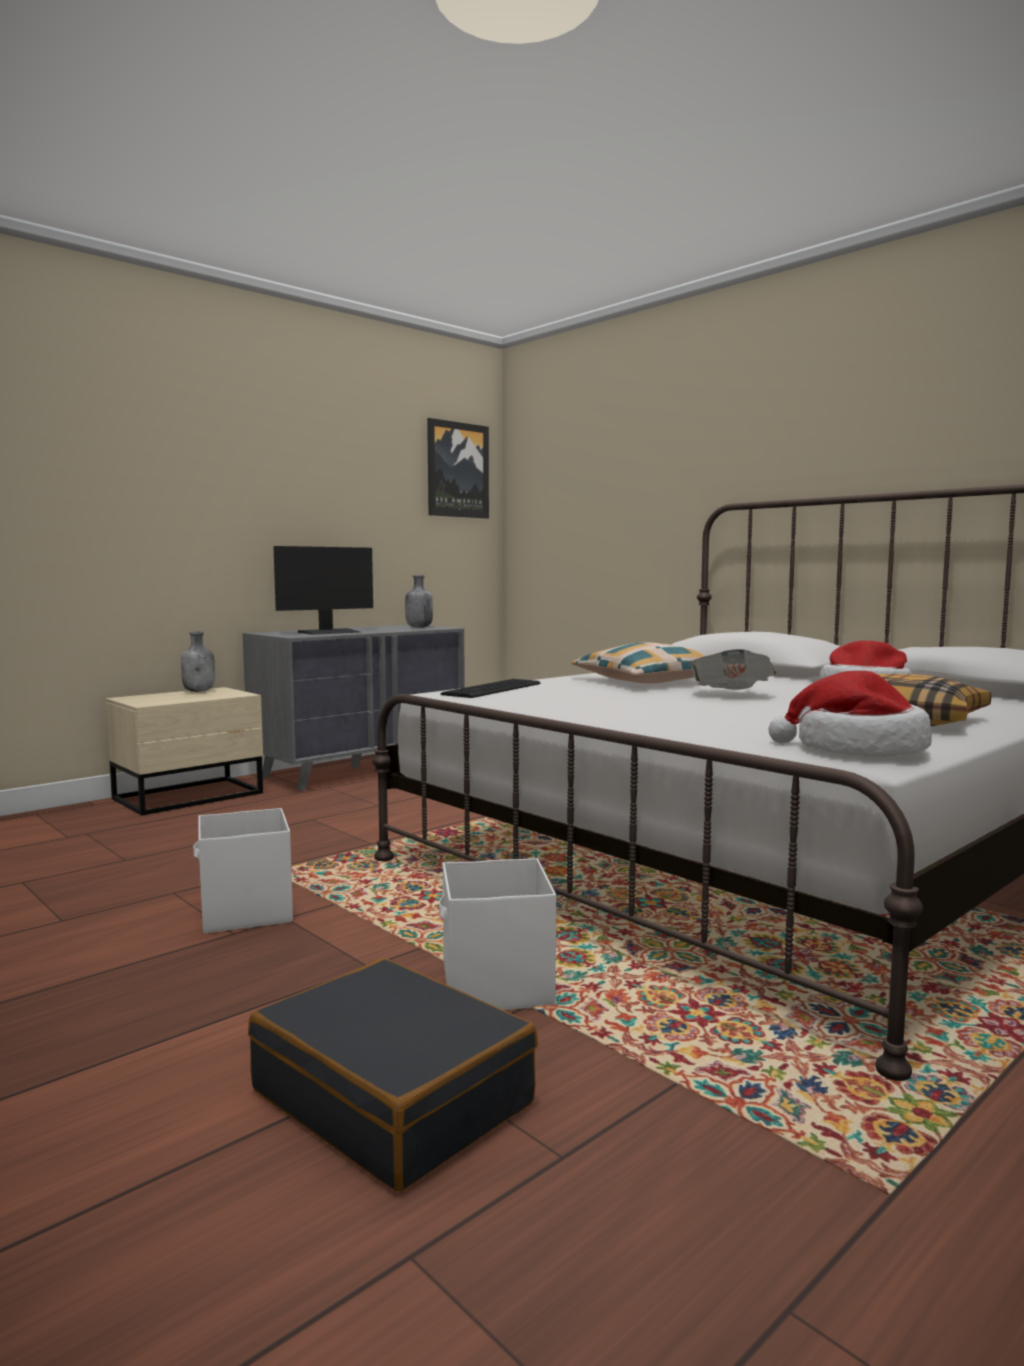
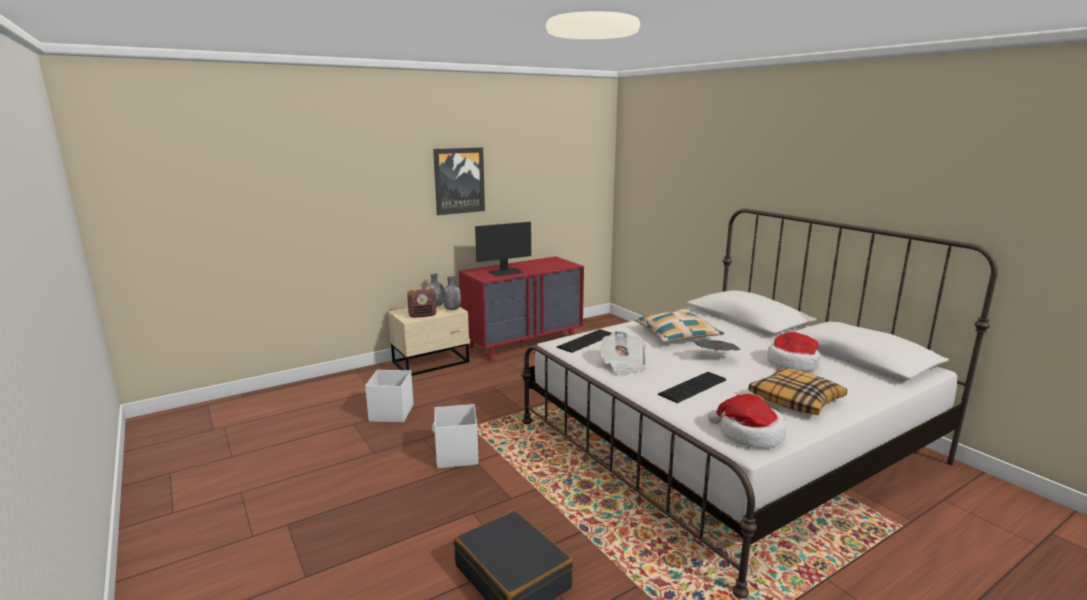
camera: 10 degrees right, 10 degrees up
grey dresser [242,625,465,791] -> red dresser [459,256,584,361]
grey bottle [405,575,433,628] -> grey bottle moved to [443,277,461,310]
picture [427,418,489,518] -> picture moved to [433,147,485,215]
white storage box [439,858,556,1010] -> white storage box moved to [365,370,414,422]
none -> radio [407,287,436,318]
none -> newspaper [599,331,646,377]
none -> keyboard [658,372,726,403]

